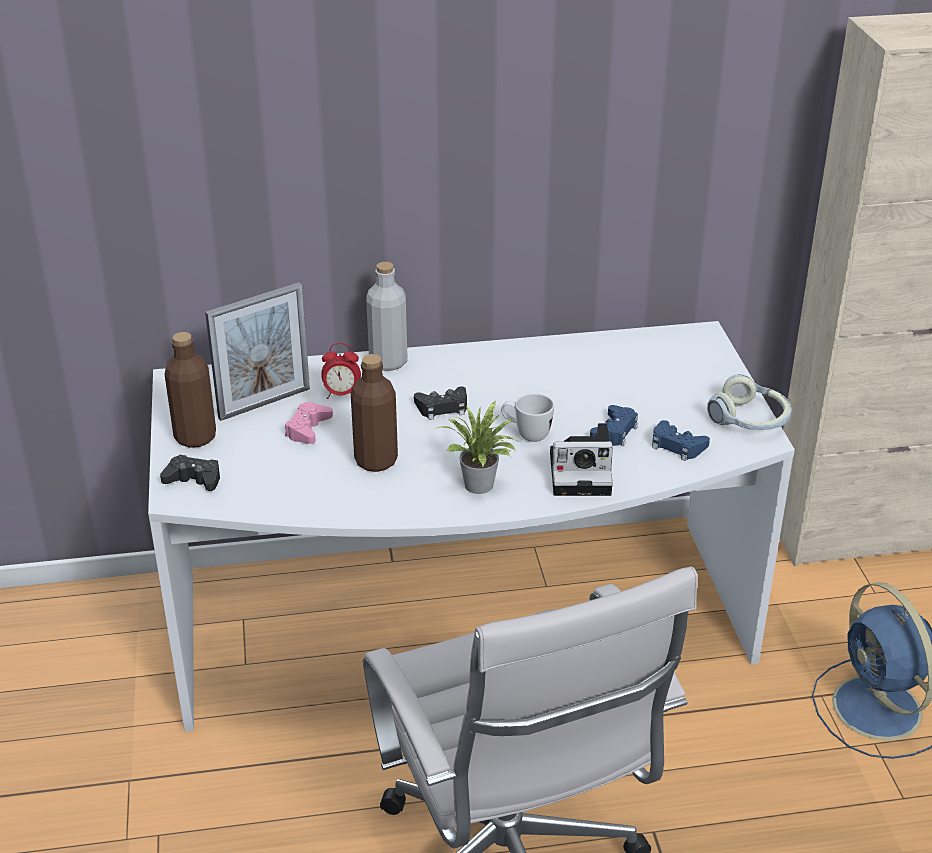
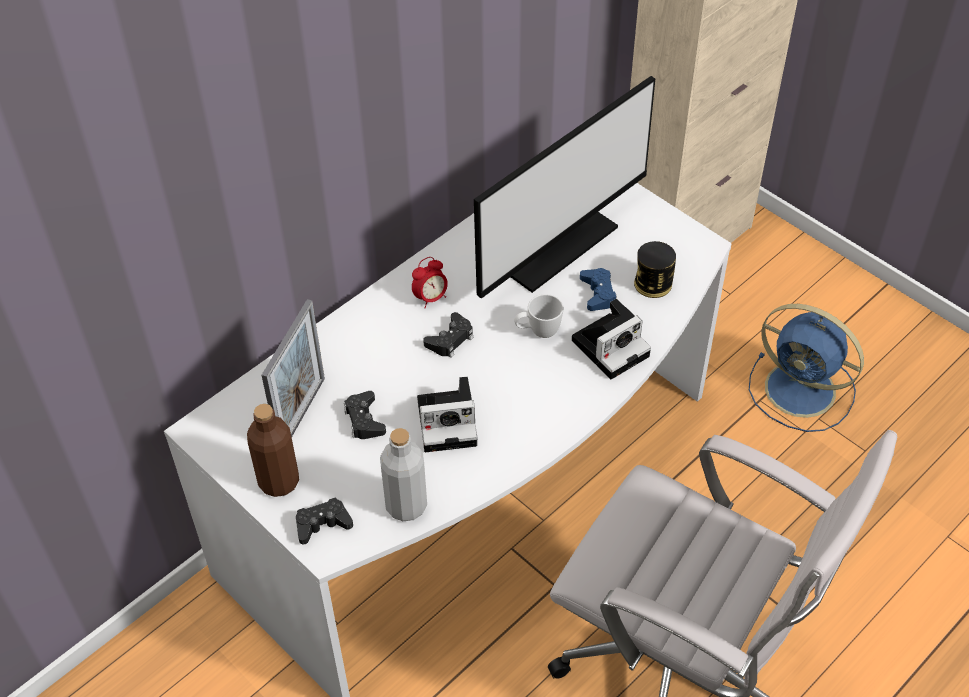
camera: 35 degrees left, 15 degrees up
pink game controller [285,402,333,444] -> black game controller [344,391,386,439]
alarm clock [321,343,361,399] -> alarm clock moved to [412,257,448,308]
brown bottle [351,354,398,472] -> camera [417,377,478,452]
grey bottle [366,262,407,371] -> grey bottle moved to [380,428,427,521]
potted plant [437,401,519,494] -> none
blue game controller [652,420,710,461] -> can [634,241,676,298]
headphones [707,375,792,430] -> none
none -> monitor [474,76,655,299]

